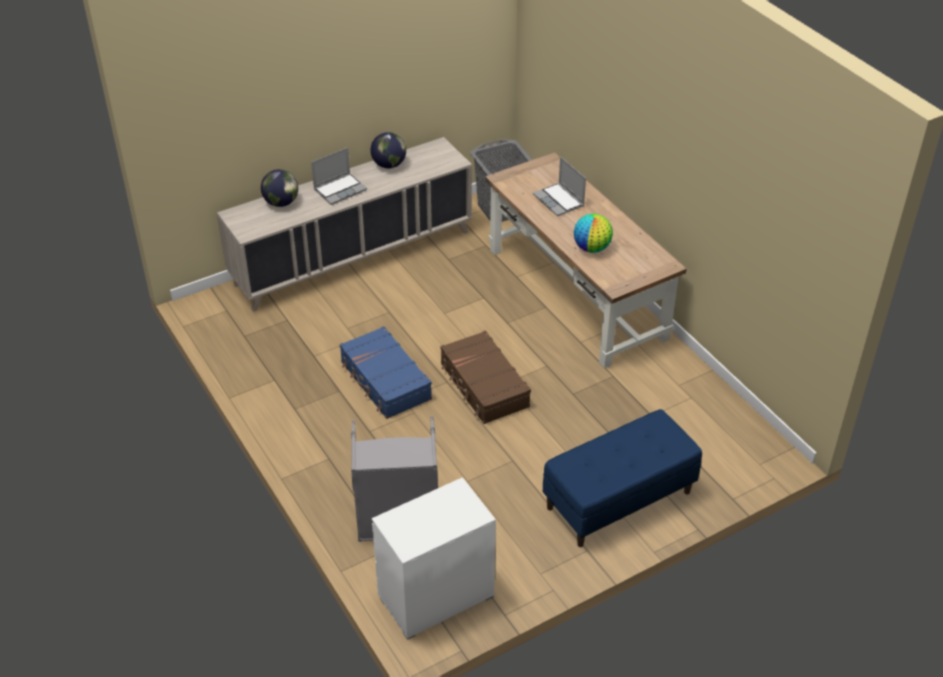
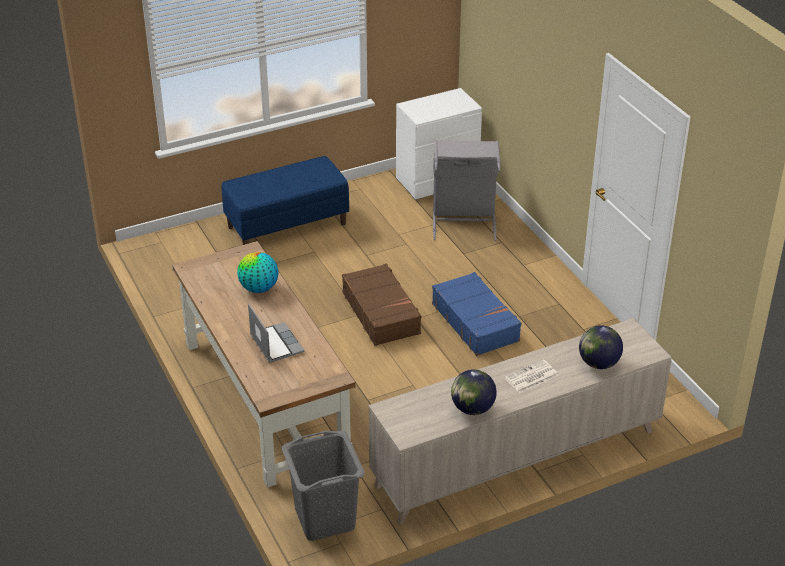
camera: 175 degrees left, 5 degrees down
laptop [311,147,367,205] -> newspaper [505,360,558,393]

